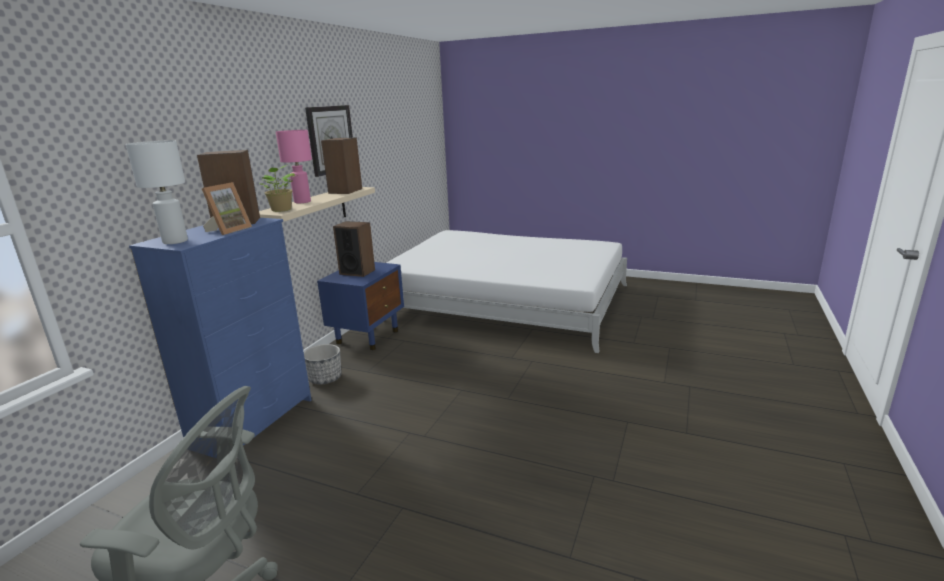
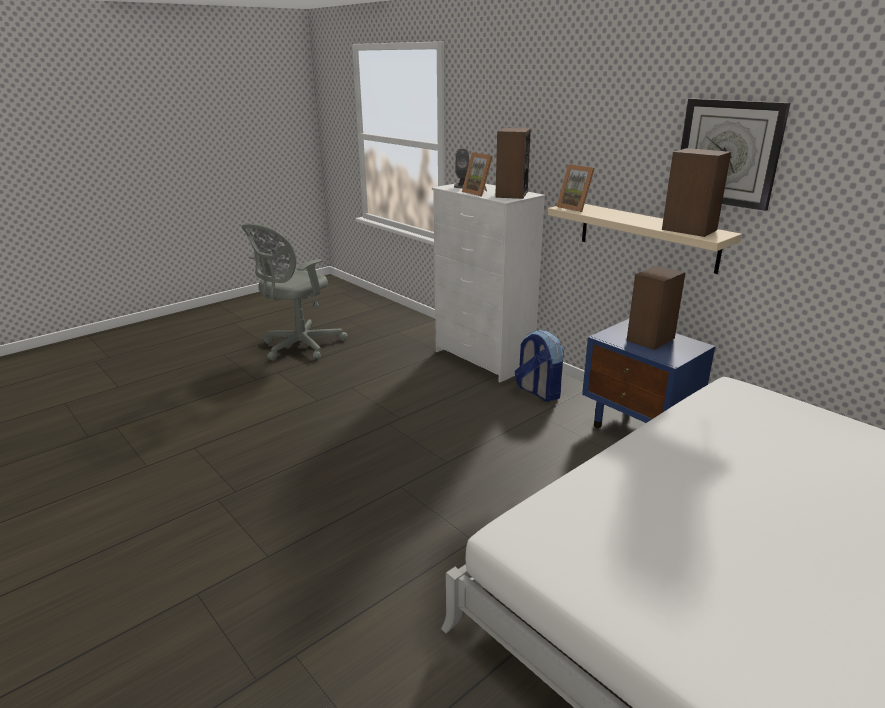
camera: 115 degrees right, 5 degrees up
white table lamp [126,140,188,244] -> grey speaker [454,148,469,188]
blue dresser [129,218,312,458] -> white dresser [432,183,545,382]
potted plant [259,165,296,212] -> picture frame [556,164,595,212]
pink table lamp [276,130,312,203] -> none
planter [304,344,342,384] -> backpack [515,330,564,402]

